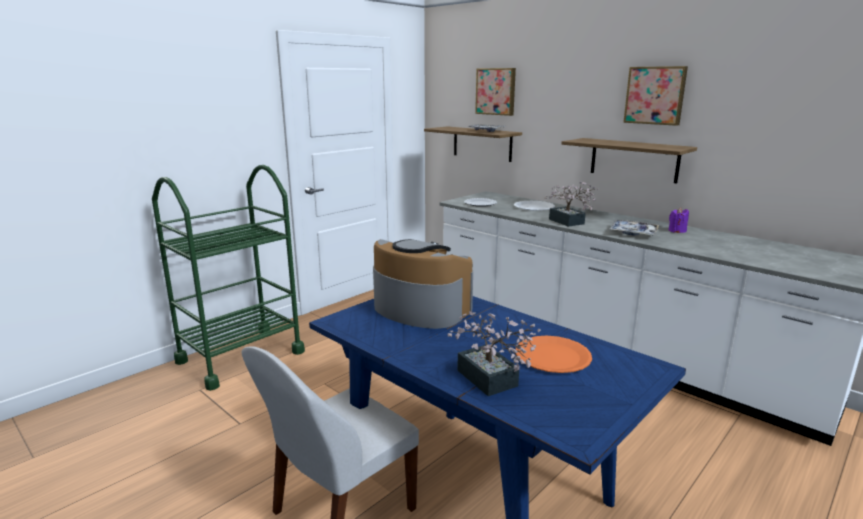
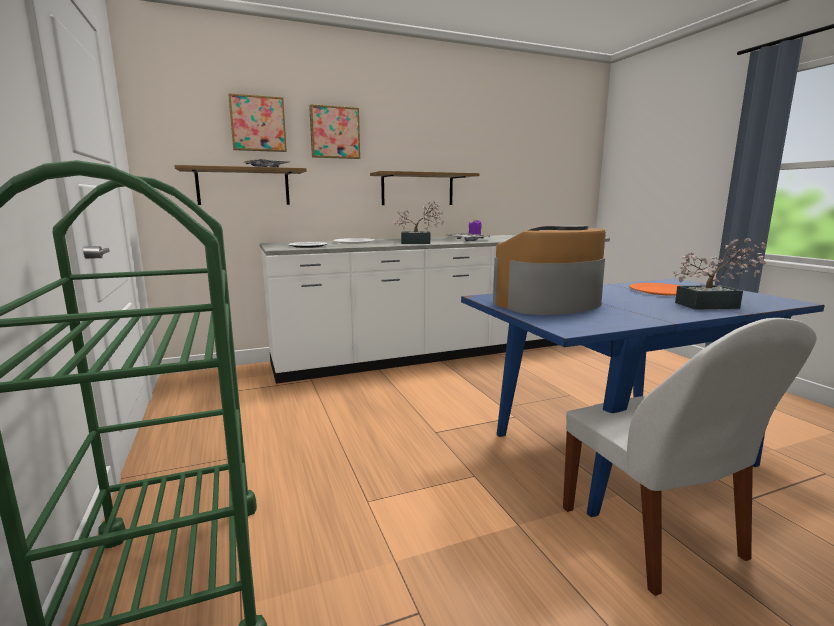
camera: 65 degrees left, 5 degrees down
picture [623,66,688,126] -> picture moved to [309,104,360,159]

